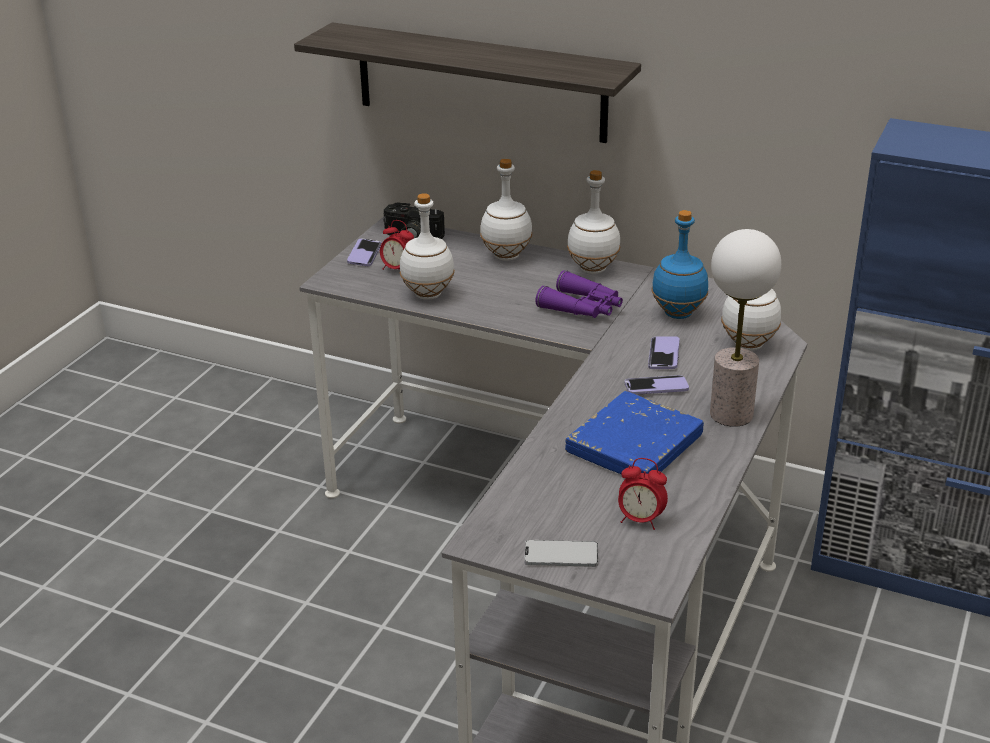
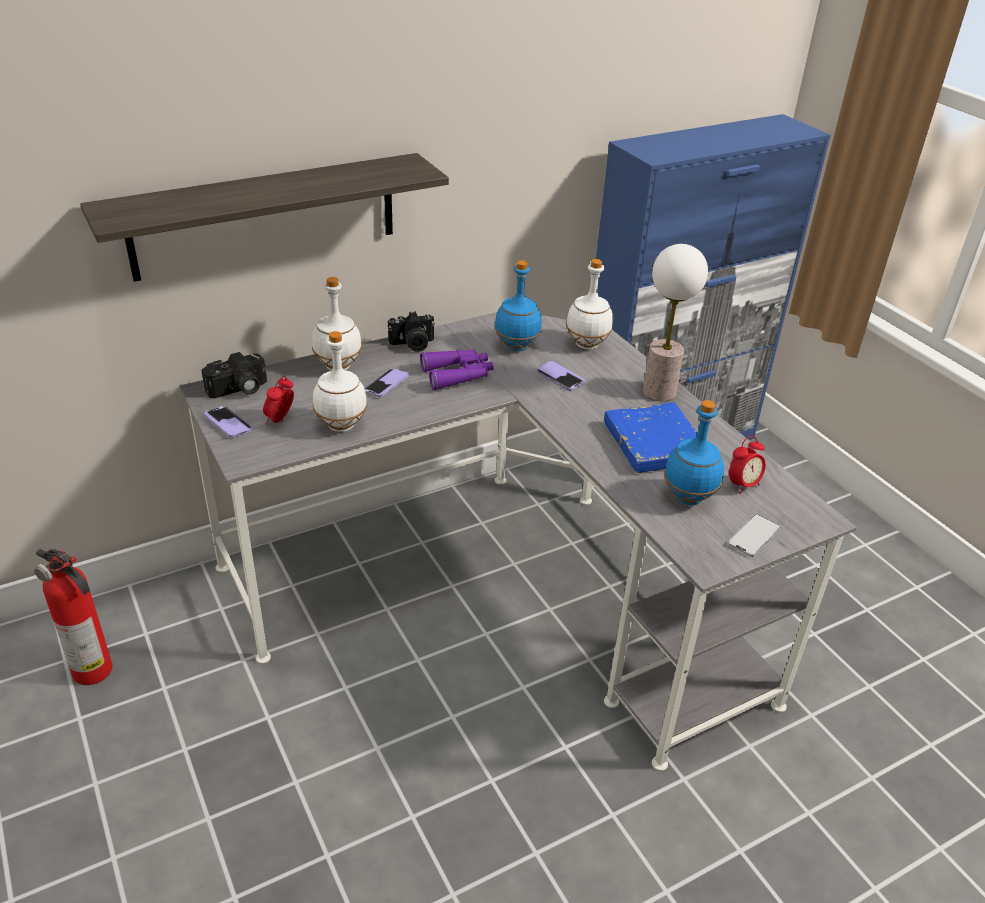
camera: 55 degrees left, 5 degrees up
alarm clock [380,220,414,270] -> alarm clock turned 135 degrees clockwise [263,376,294,425]
white bottle [567,170,621,274] -> camera [388,311,435,352]
phone [625,375,689,395] -> phone moved to [364,369,409,397]
none -> fire extinguisher [34,549,113,685]
none -> blue bottle [664,400,724,505]

